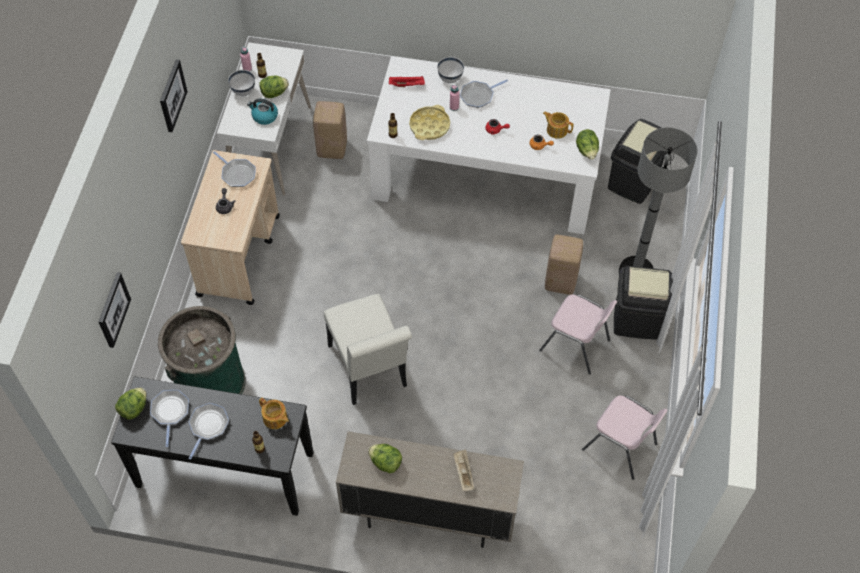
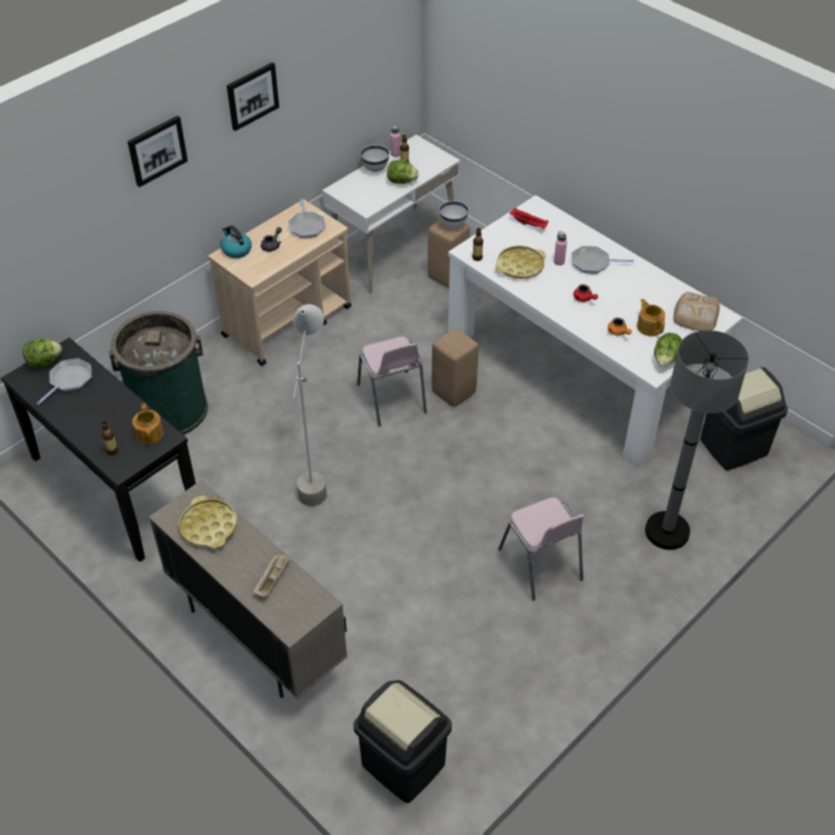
camera: 35 degrees right, 10 degrees down
picture [98,272,131,348] -> picture moved to [127,116,188,187]
frying pan [188,403,229,460] -> none
kettle [247,99,278,125] -> kettle moved to [221,225,252,258]
white chair [324,294,412,405] -> grey floor lamp [293,304,327,506]
lettuce [368,444,402,473] -> yellow tray [179,496,237,549]
white bowl [437,57,464,83] -> white bowl moved to [439,200,469,229]
beige stool [545,235,583,295] -> beige stool moved to [432,328,478,407]
pink chair [582,395,668,480] -> pink chair moved to [357,337,427,426]
black trash can [614,266,673,340] -> black trash can moved to [354,680,452,803]
none -> bread [673,292,720,331]

